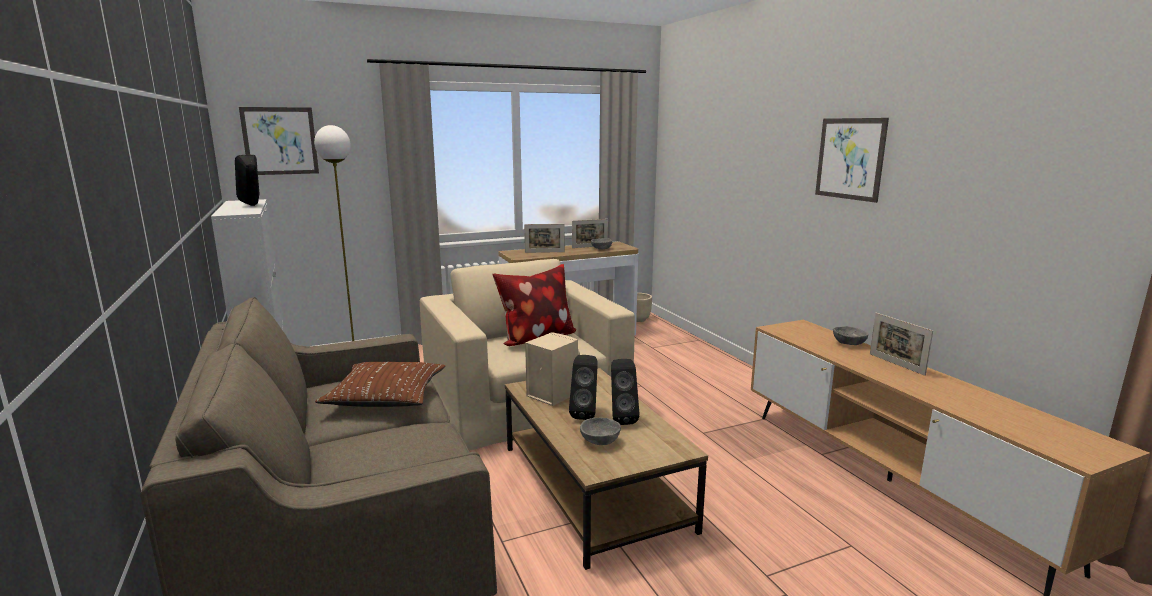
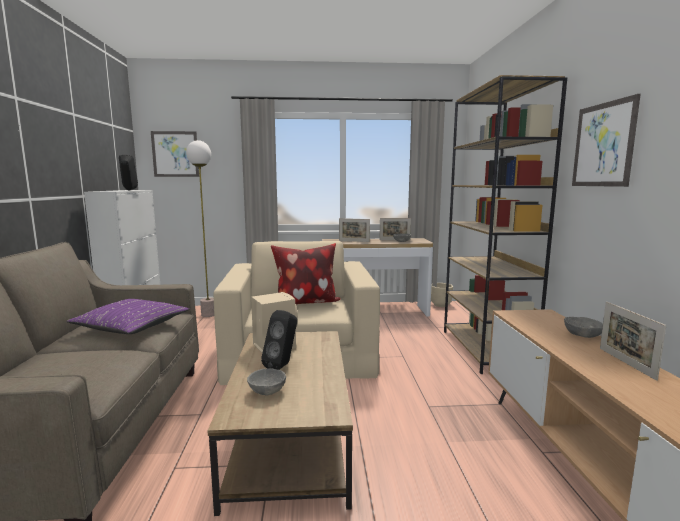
camera: 20 degrees right, 5 degrees down
brown pillow [315,362,445,407] -> purple pillow [67,299,189,334]
black speaker [611,359,640,425] -> none
none -> brown bookcase [444,75,567,374]

